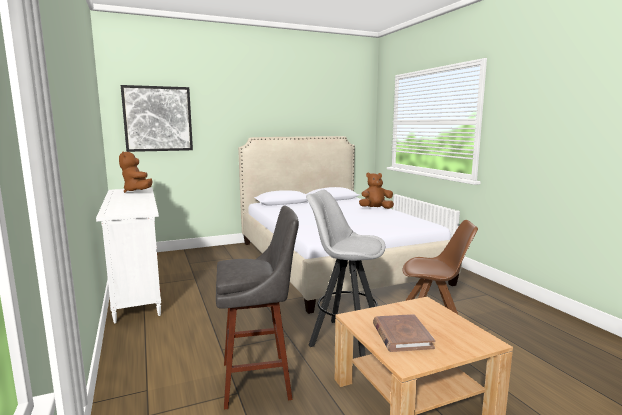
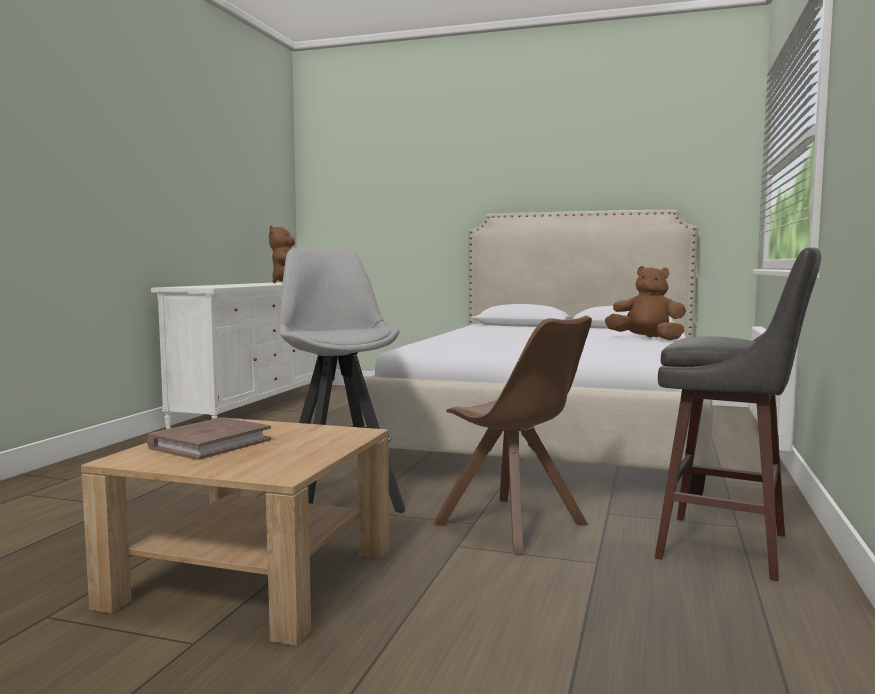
camera: 40 degrees right, 5 degrees down
picture [121,85,193,152] -> none
grey stool [216,206,299,409] -> grey stool moved to [655,248,821,581]

